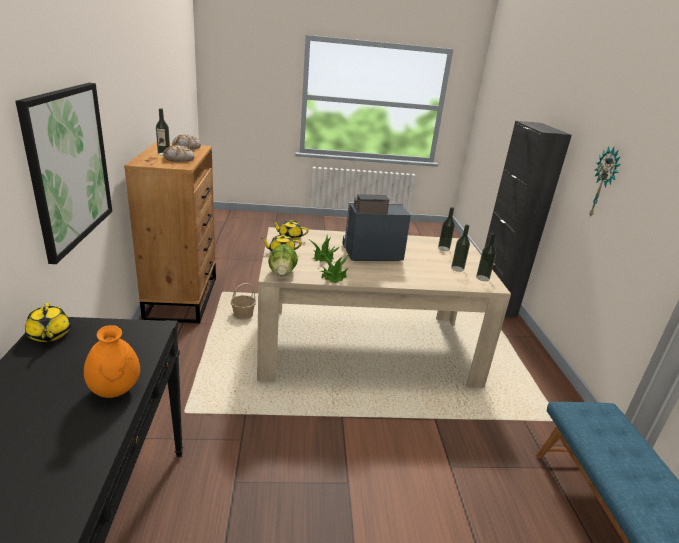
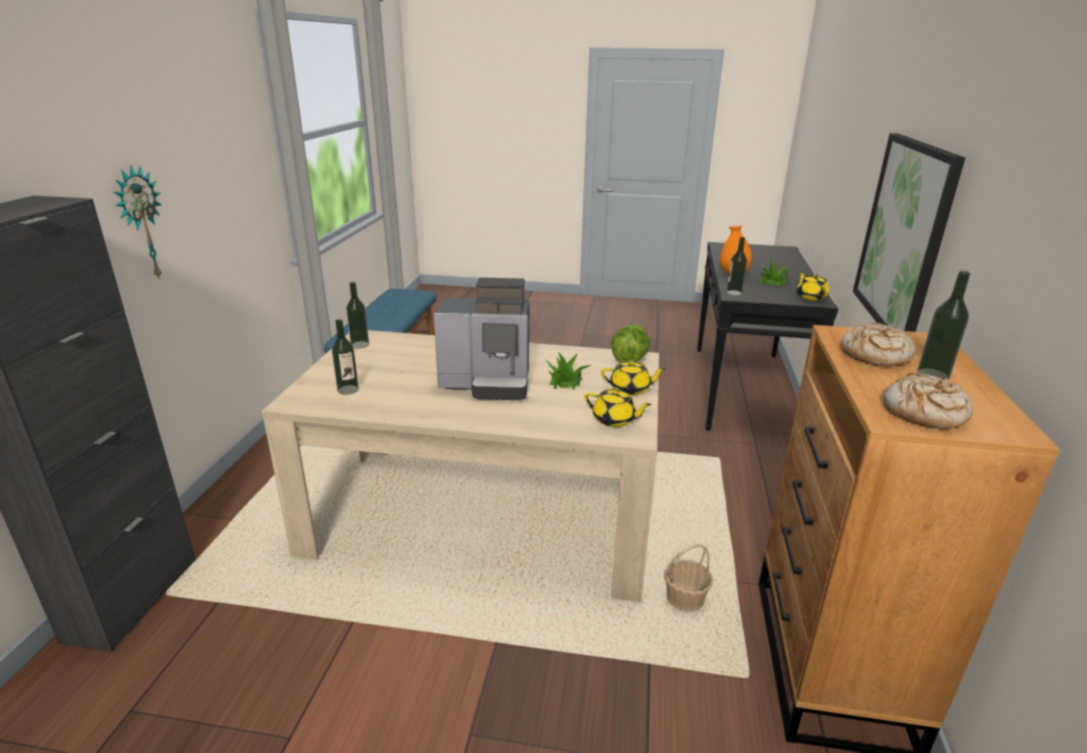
camera: 165 degrees left, 0 degrees up
potted plant [321,254,349,283] -> potted plant moved to [759,258,790,286]
bottle [451,224,470,272] -> bottle moved to [726,237,747,296]

